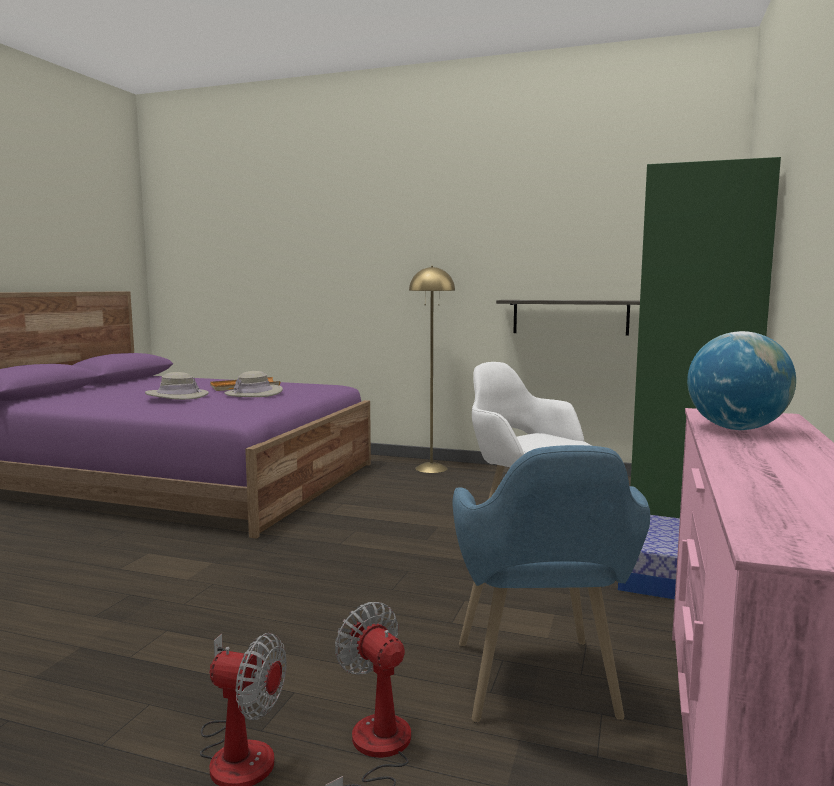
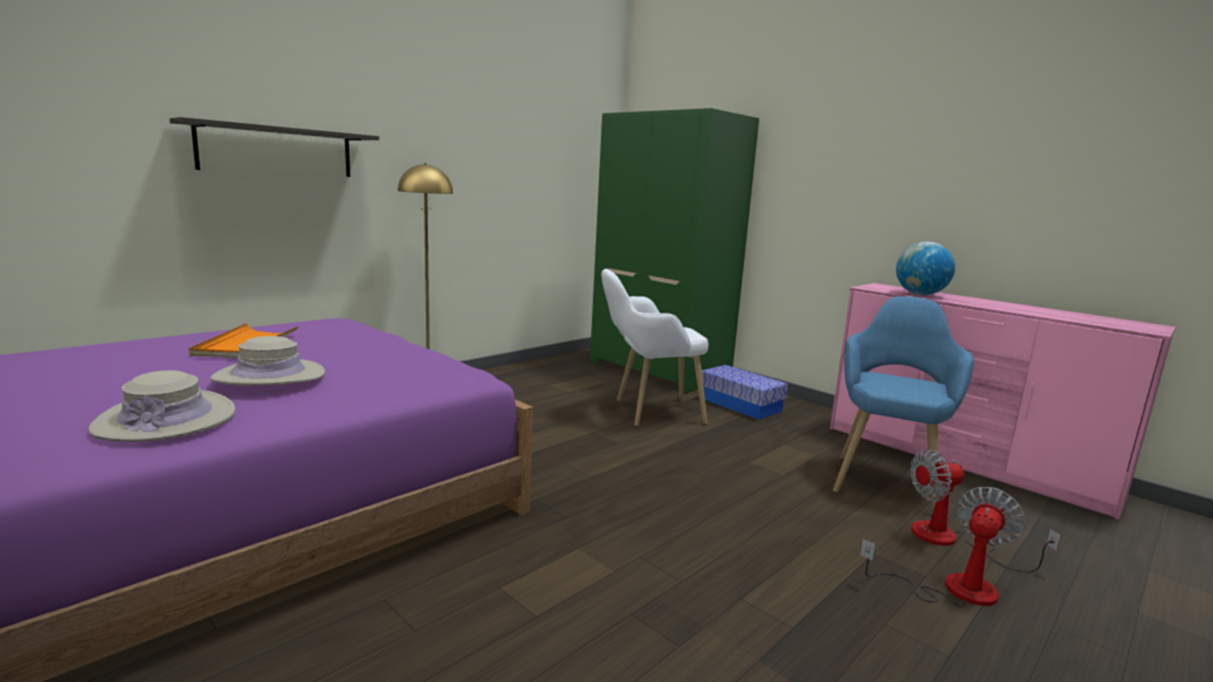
camera: 65 degrees left, 5 degrees up
beige hat [225,371,283,397] -> beige hat moved to [88,370,236,442]
blue armchair [453,445,650,723] -> blue armchair turned 90 degrees counterclockwise [833,296,974,511]
shelf [496,300,640,336] -> shelf moved to [169,117,379,177]

